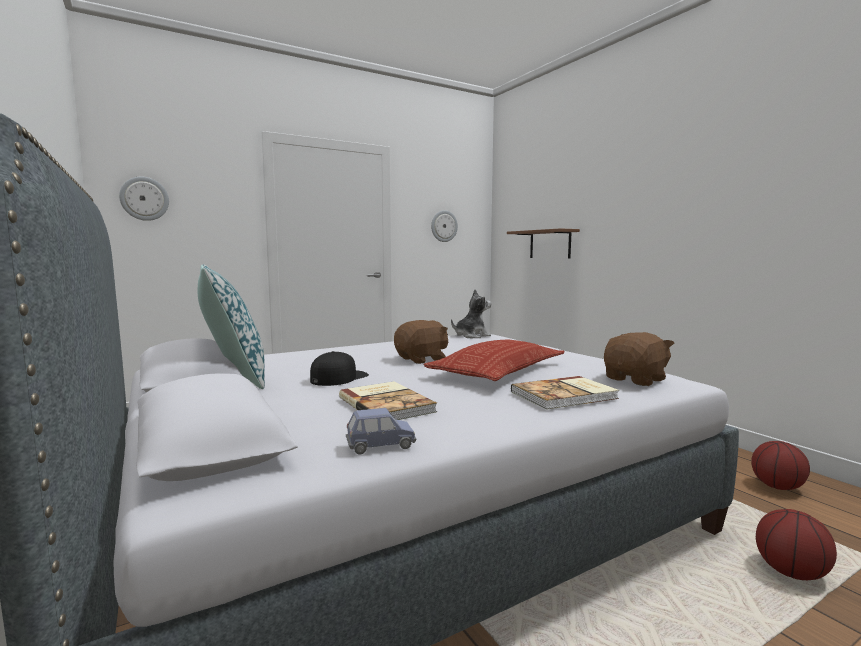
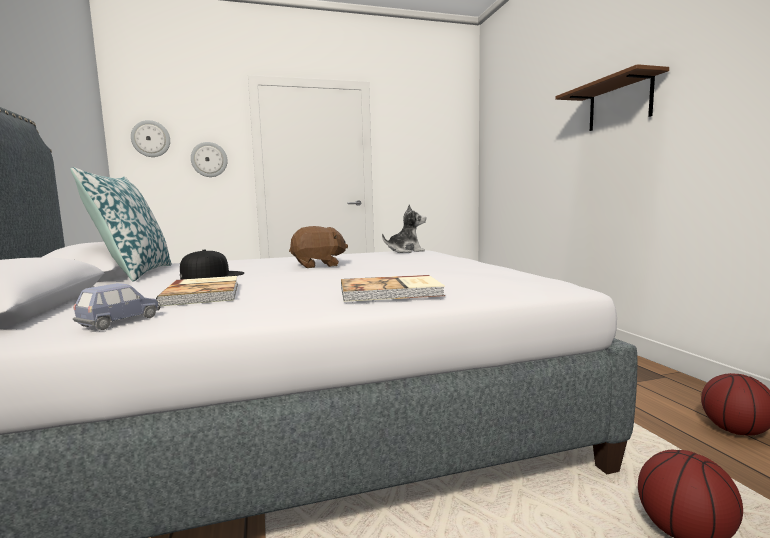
camera: 15 degrees right, 0 degrees up
blue toy car [346,408,417,455] -> blue toy car turned 60 degrees counterclockwise [73,283,160,330]
pillow [423,340,565,381] -> none
wall clock [431,210,458,242] -> wall clock moved to [191,142,227,177]
brown shelf [507,228,580,259] -> brown shelf moved to [555,64,669,131]
brown plush toy [604,332,675,386] -> none

